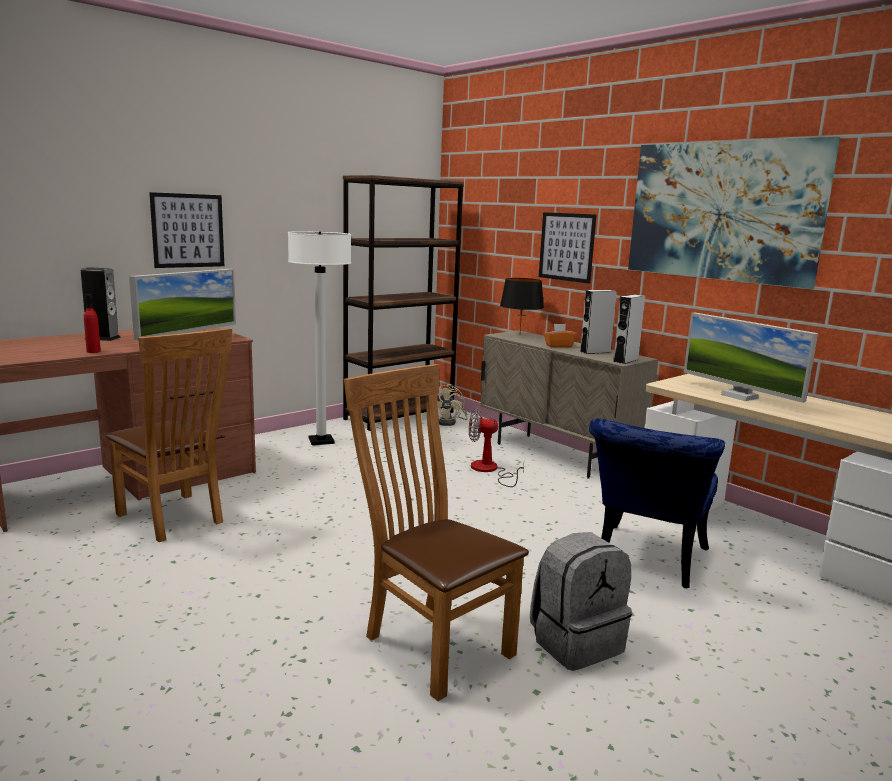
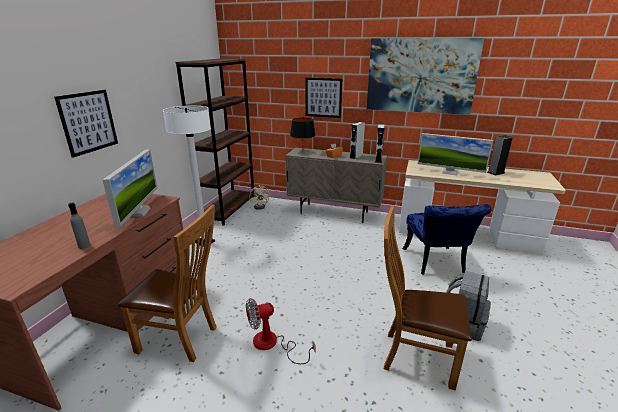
camera: 30 degrees left, 10 degrees up
speaker [81,267,121,341] -> speaker moved to [487,135,513,175]
red bottle [84,294,101,353] -> grey bottle [68,202,90,249]
fan [469,408,524,487] -> fan moved to [246,298,316,364]

